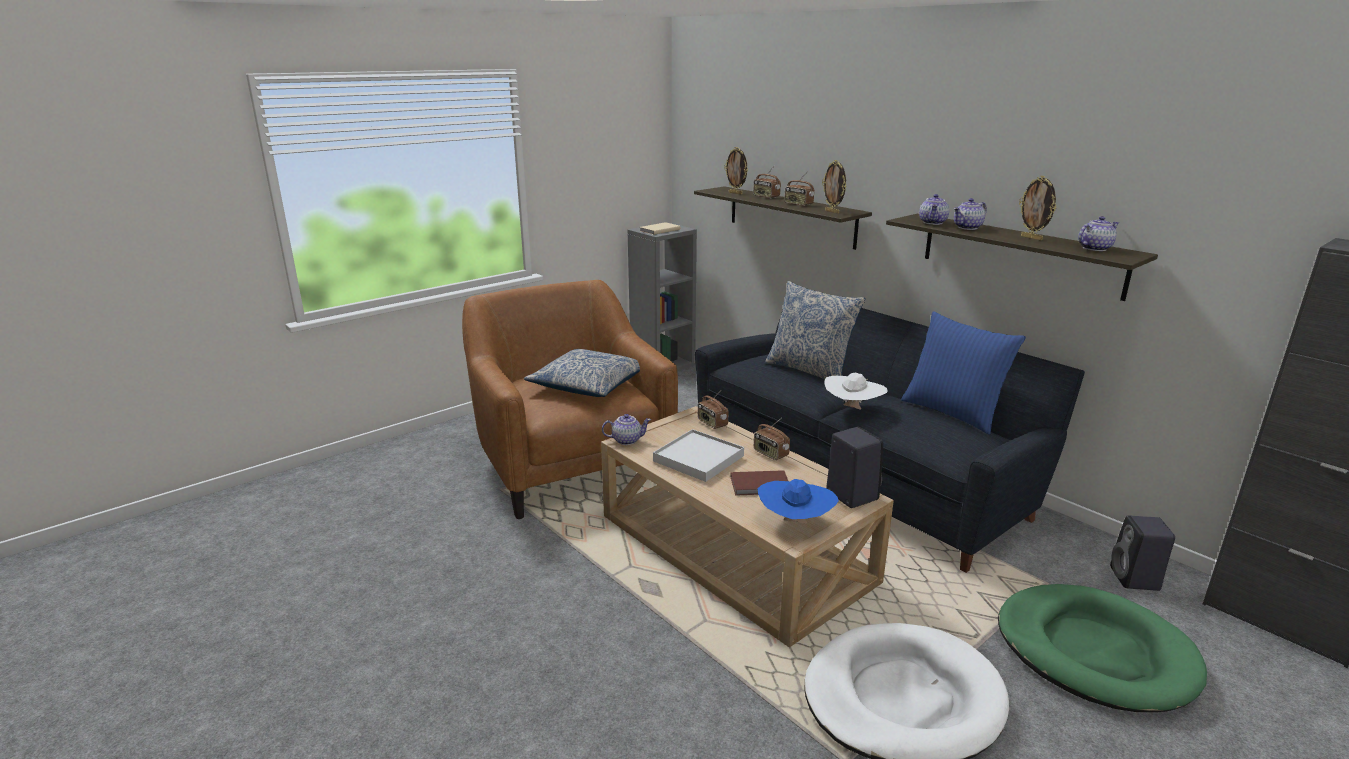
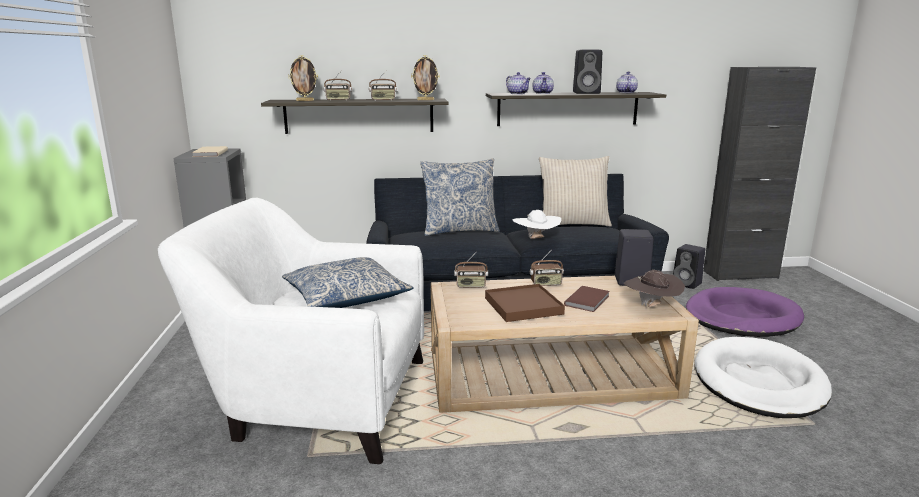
camera: 55 degrees left, 5 degrees down
brown armchair [462,280,678,519] -> white armchair [158,198,424,464]
teapot [602,414,651,445] -> none
white tray [653,429,744,482] -> brown tray [485,284,565,322]
blue hat [758,479,839,524] -> brown hat [624,270,685,307]
blue pillow [901,311,1026,435] -> beige pillow [539,156,612,226]
green dog bed [998,584,1207,712] -> purple dog bed [686,287,804,337]
picture frame [1019,176,1056,240] -> black speaker [573,50,602,94]

